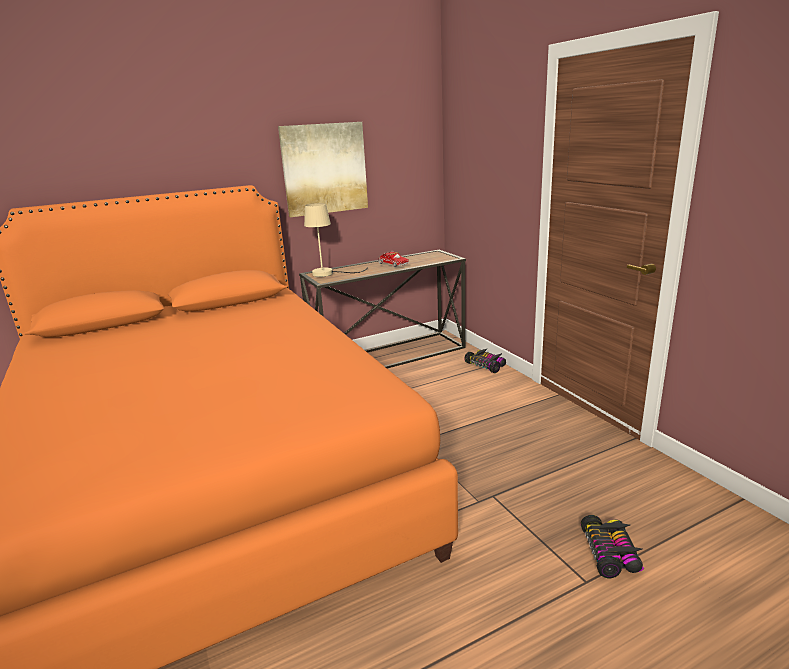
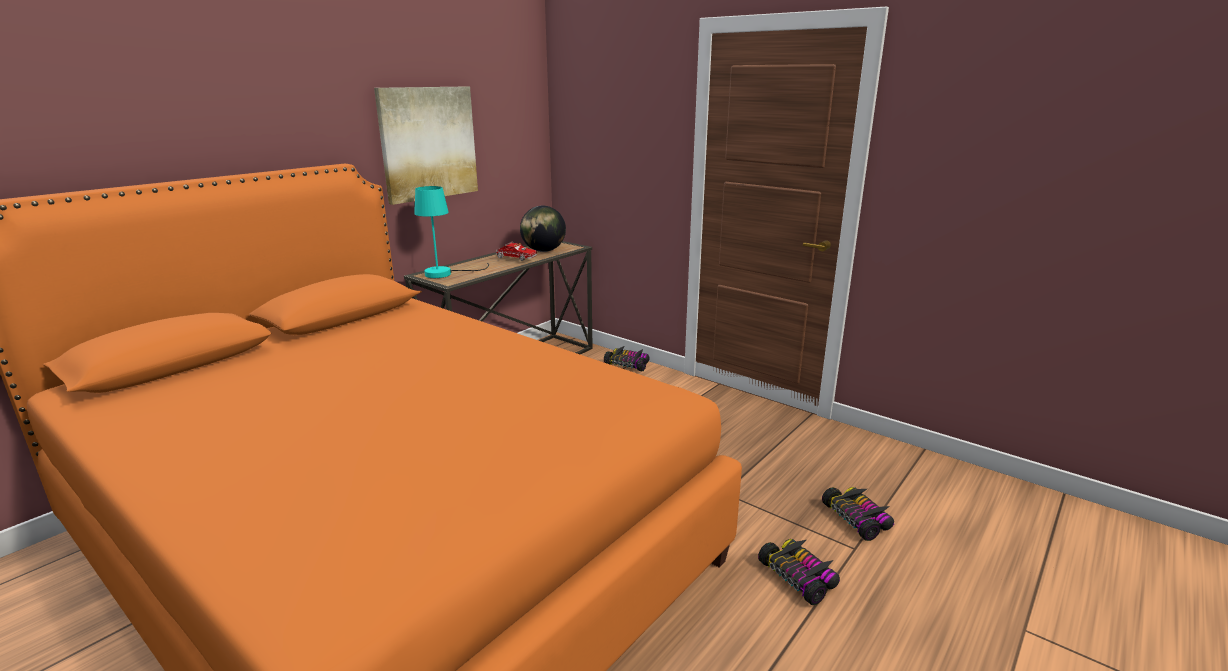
camera: 25 degrees left, 0 degrees up
beige table lamp [304,203,368,277] -> turquoise table lamp [414,186,489,278]
none -> globe [520,206,566,252]
none -> toy car [758,539,840,605]

